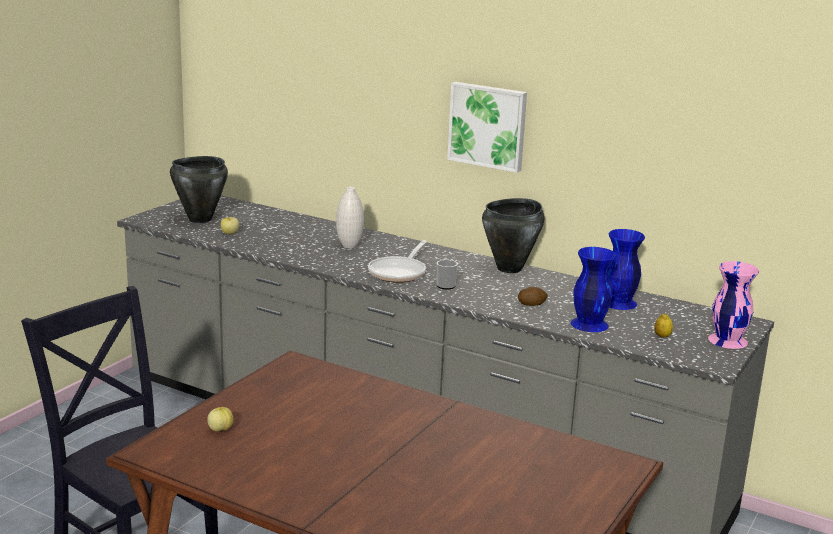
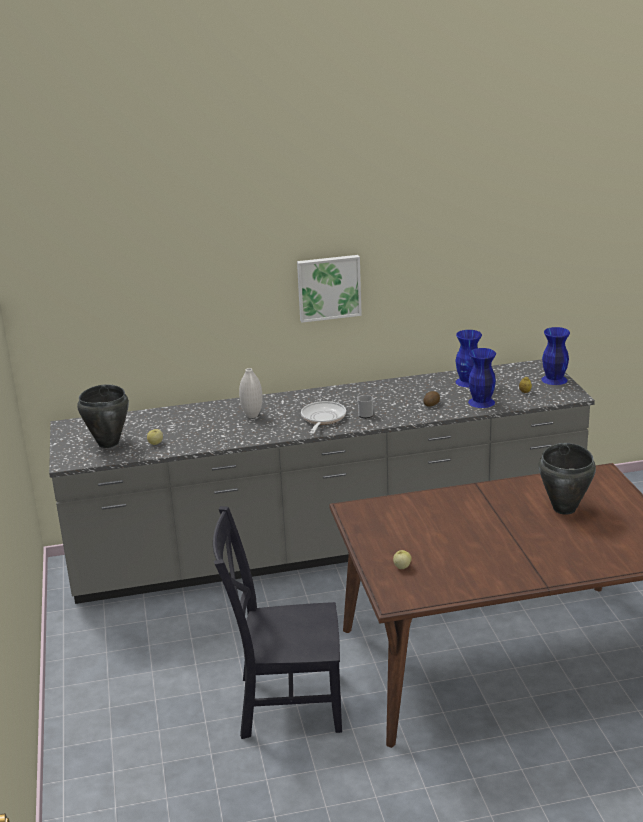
camera: 40 degrees left, 5 degrees up
frying pan [368,240,427,283] -> frying pan turned 150 degrees counterclockwise [301,401,346,434]
black cooking pot [482,198,544,273] -> black cooking pot moved to [539,443,596,515]
pink vase [708,261,759,349] -> blue vase [541,327,570,385]

